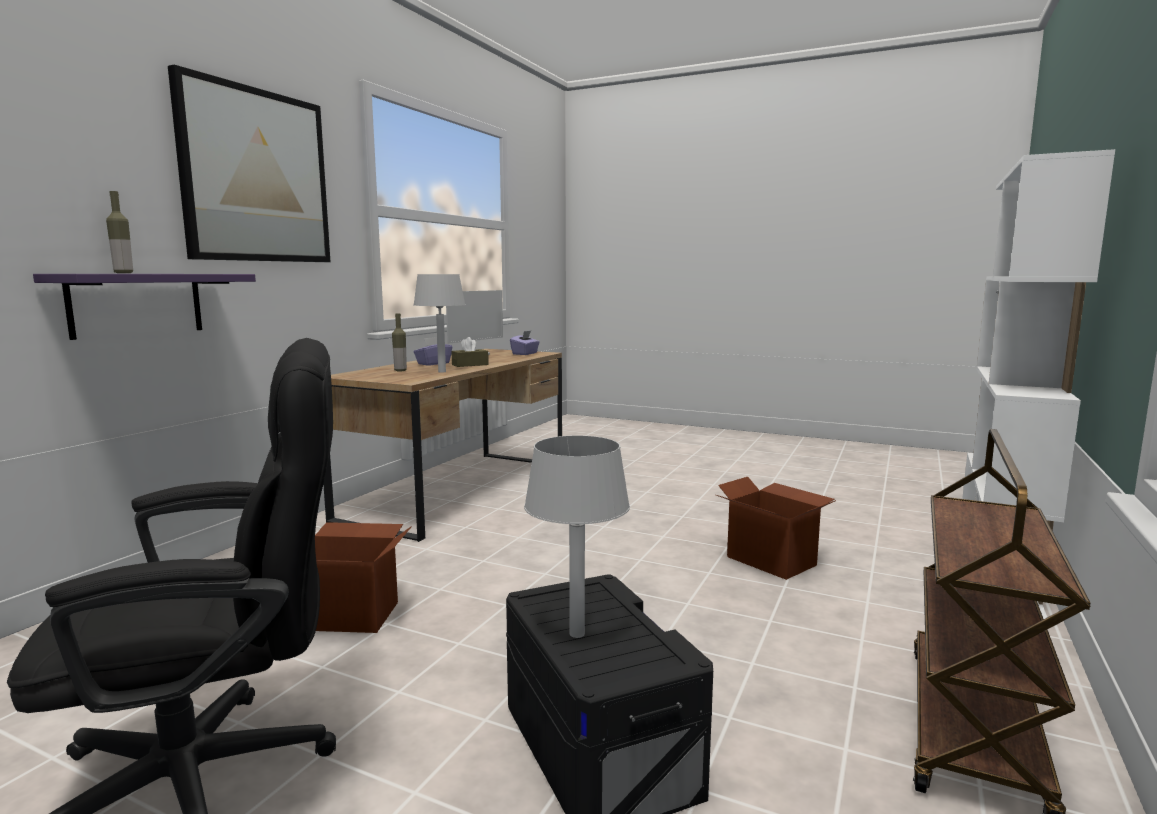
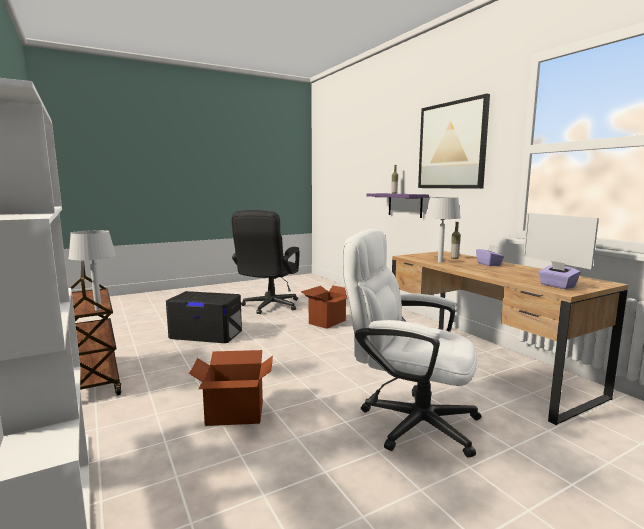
camera: 125 degrees right, 0 degrees up
brown tissue box [451,337,489,367] -> none
grey table lamp [524,435,630,638] -> grey table lamp moved to [68,230,116,311]
none -> white office chair [342,229,481,458]

